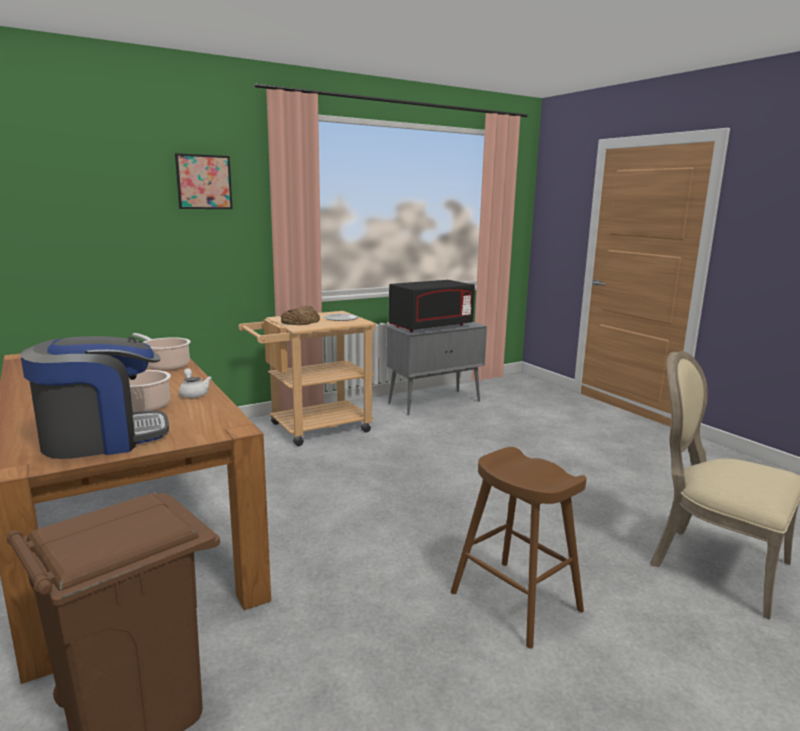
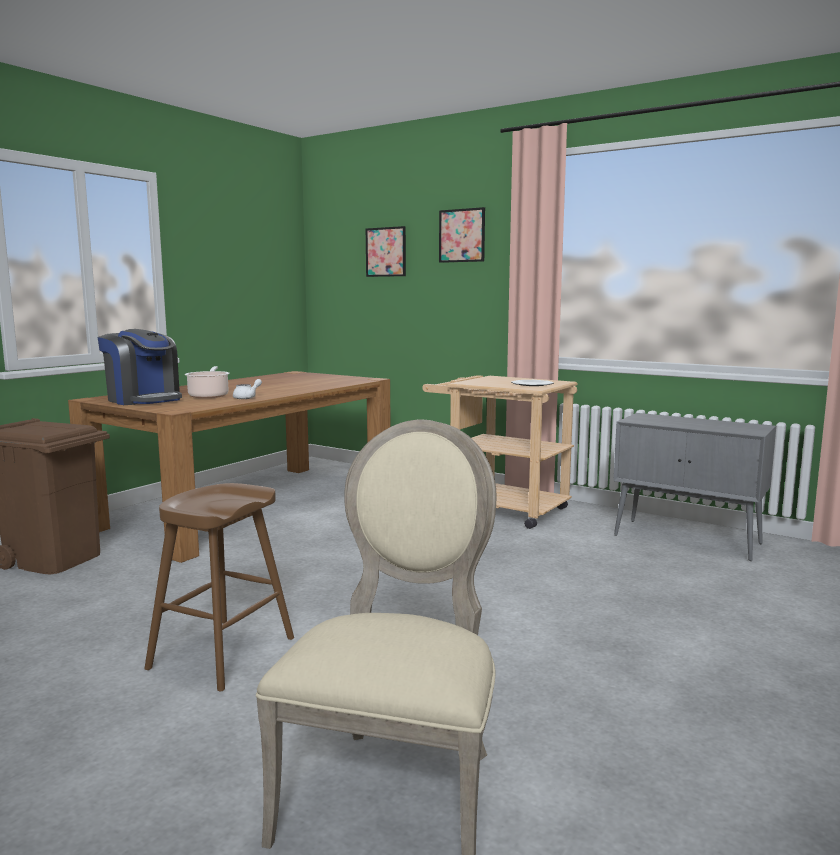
camera: 65 degrees right, 5 degrees down
cooking pot [132,333,191,371] -> none
bread [281,306,320,325] -> none
black microwave [389,280,475,332] -> none
none -> picture [366,226,406,277]

